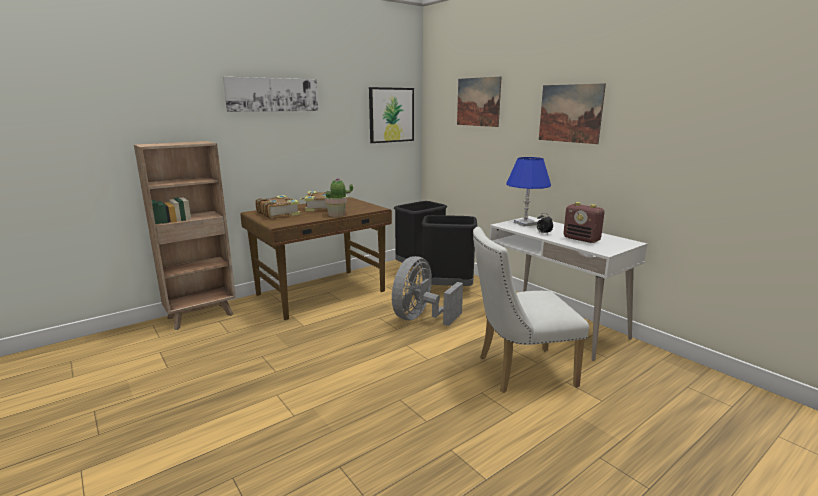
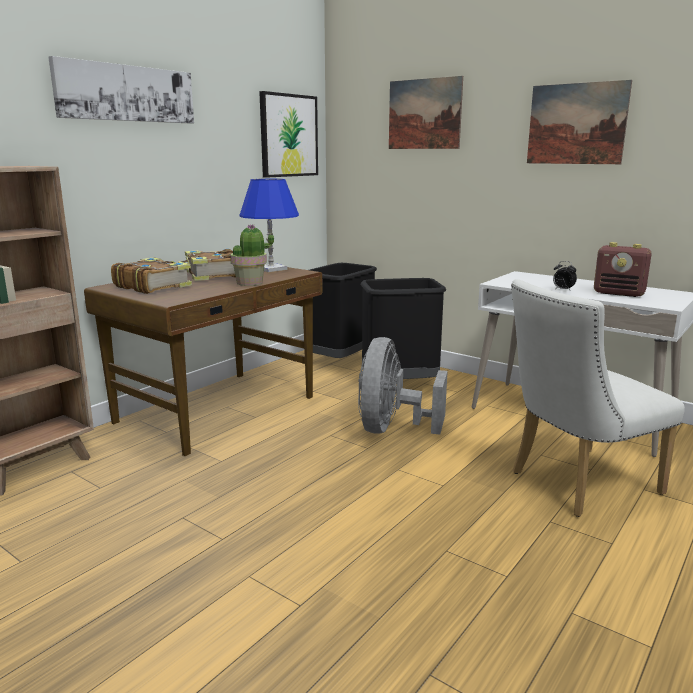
camera: 15 degrees left, 0 degrees up
blue table lamp [506,157,551,227] -> blue table lamp moved to [239,179,299,272]

